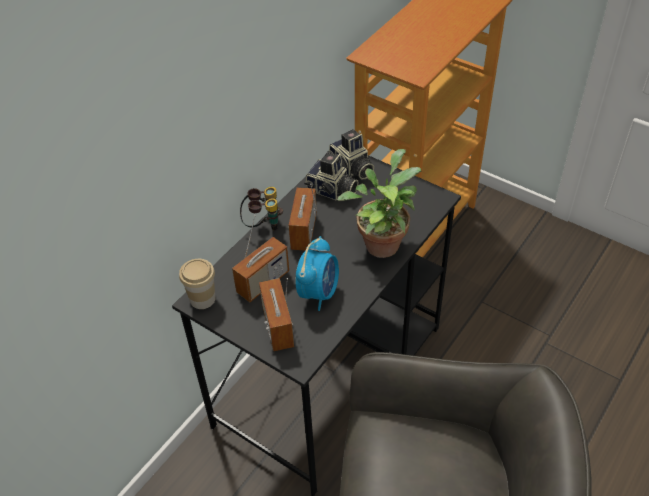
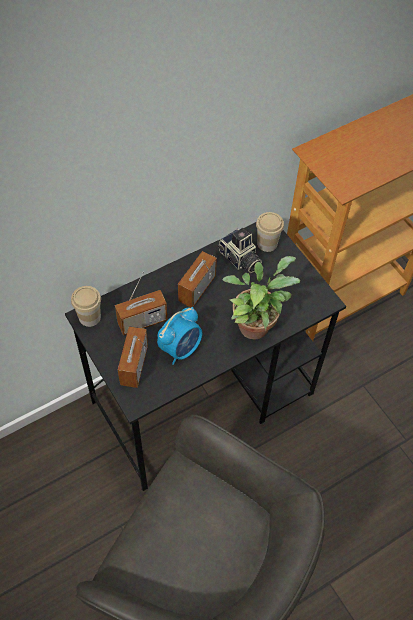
camera: 20 degrees right, 10 degrees up
binoculars [240,187,283,231] -> none
camera [327,129,374,179] -> cup [256,212,284,252]

